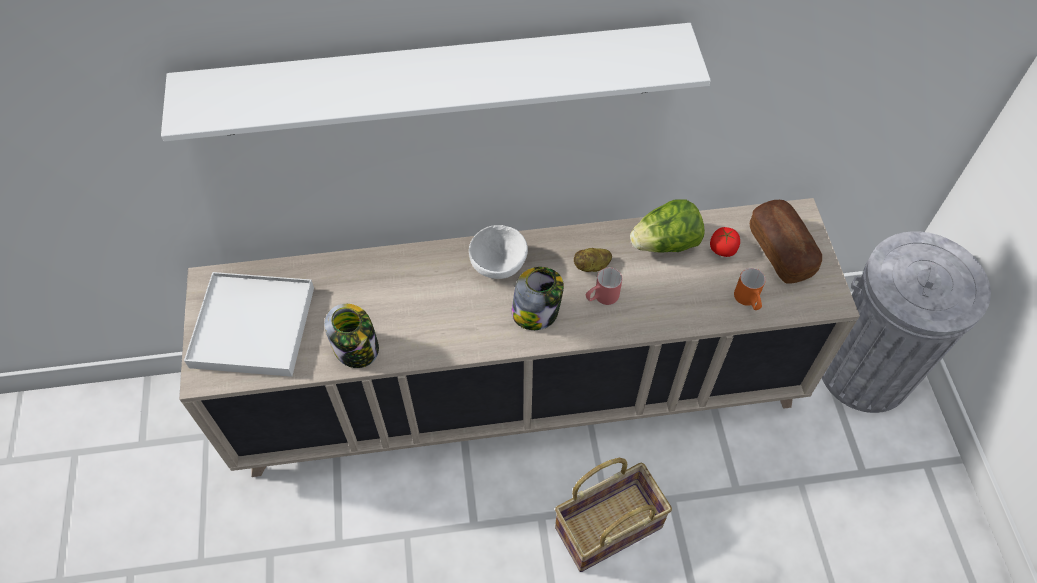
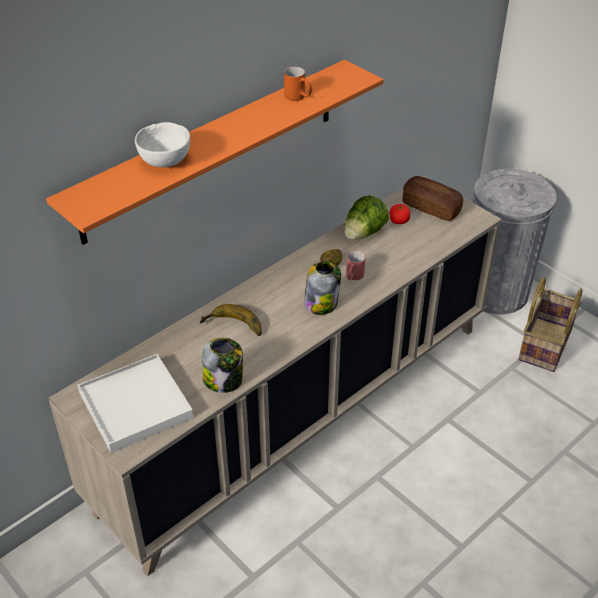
camera: 35 degrees left, 15 degrees down
white shelf [161,23,711,142] -> orange shelf [46,60,384,245]
white bowl [469,225,528,279] -> white bowl moved to [135,122,190,167]
basket [555,458,672,572] -> basket moved to [518,277,582,372]
orange mug [734,268,766,310] -> orange mug moved to [284,67,312,101]
none -> banana [200,304,262,336]

